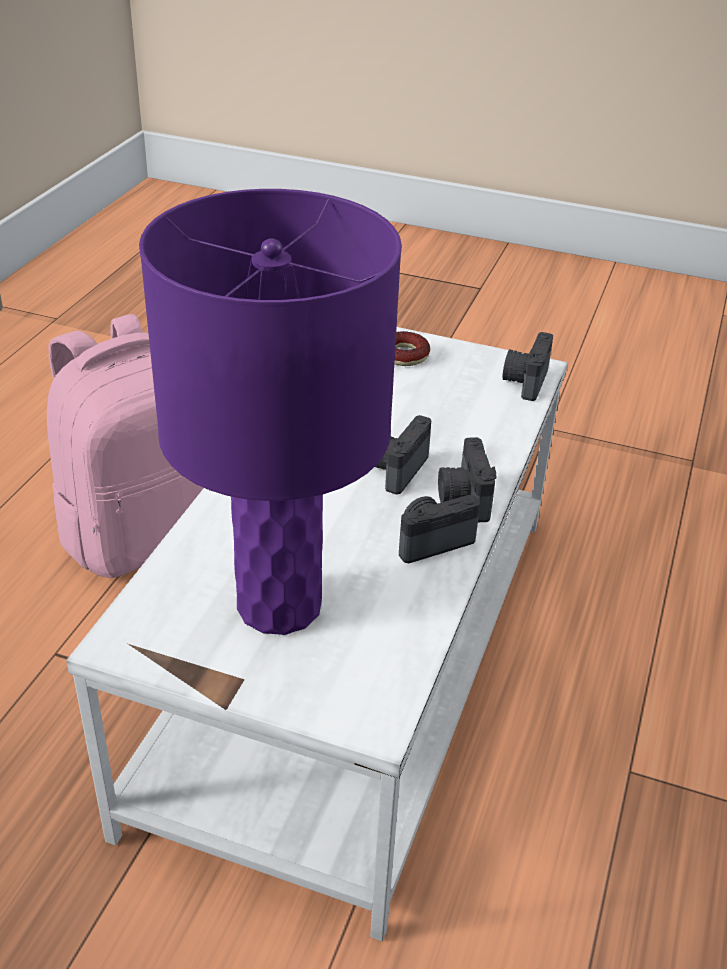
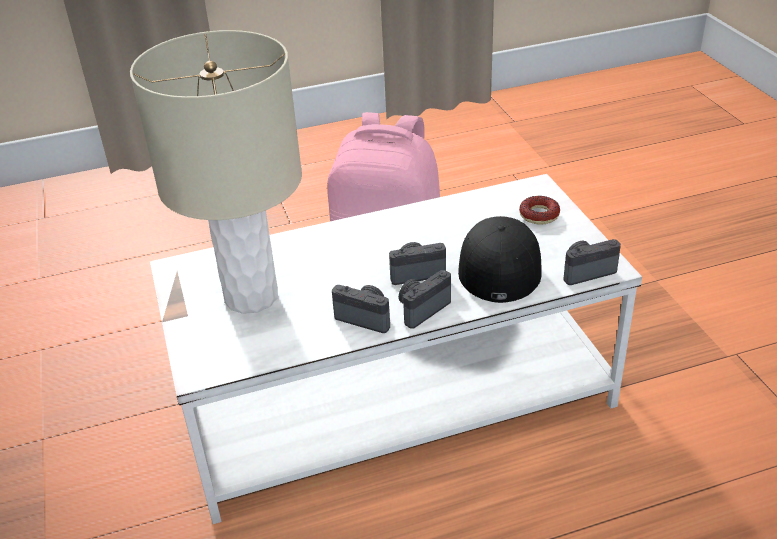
camera: 55 degrees right, 0 degrees up
purple table lamp [139,189,402,635] -> beige table lamp [130,30,302,314]
none -> black cap [458,216,542,303]

